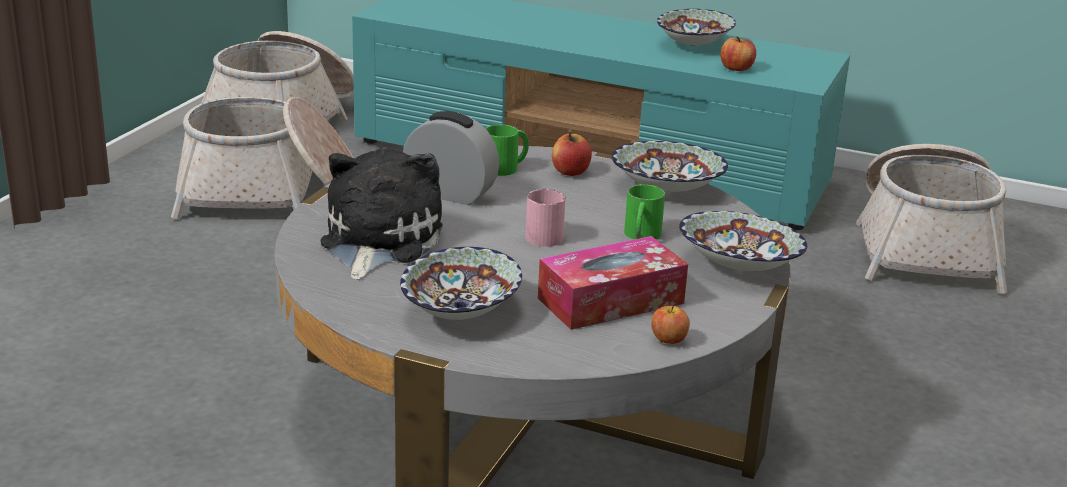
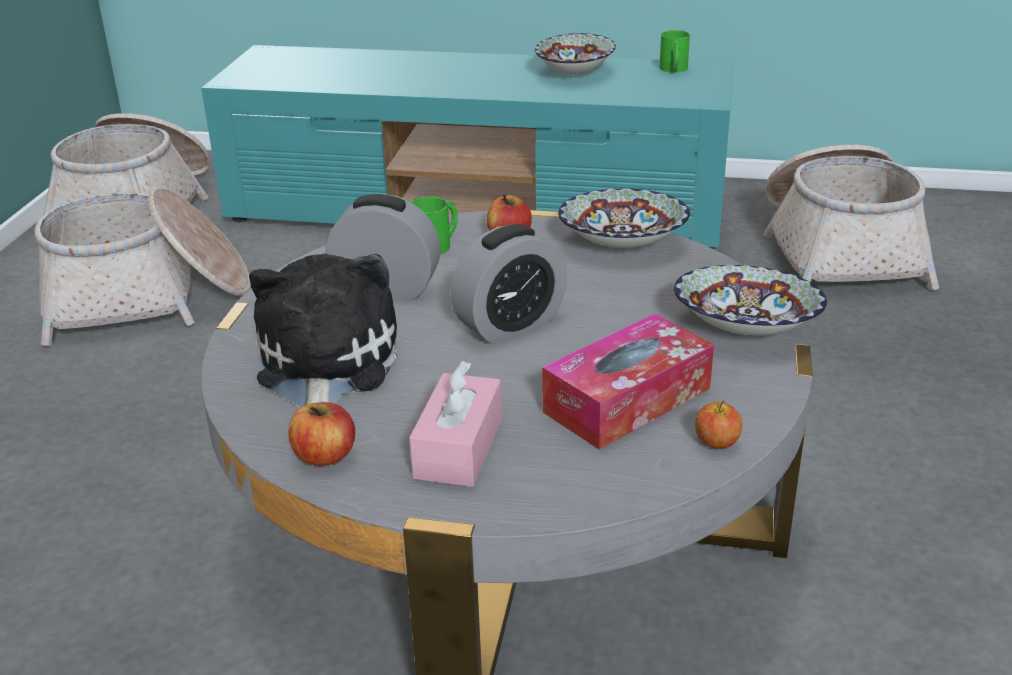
camera: 10 degrees left, 5 degrees up
bowl [400,247,522,320] -> pink tissue box [409,361,502,487]
pink mug [526,189,566,247] -> alarm clock [451,224,567,344]
green mug [624,184,665,240] -> green mug moved to [660,30,690,73]
apple [720,36,756,71] -> apple moved to [288,402,355,466]

